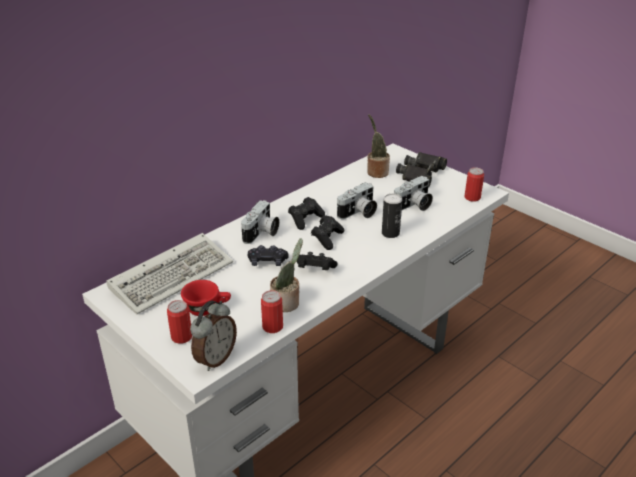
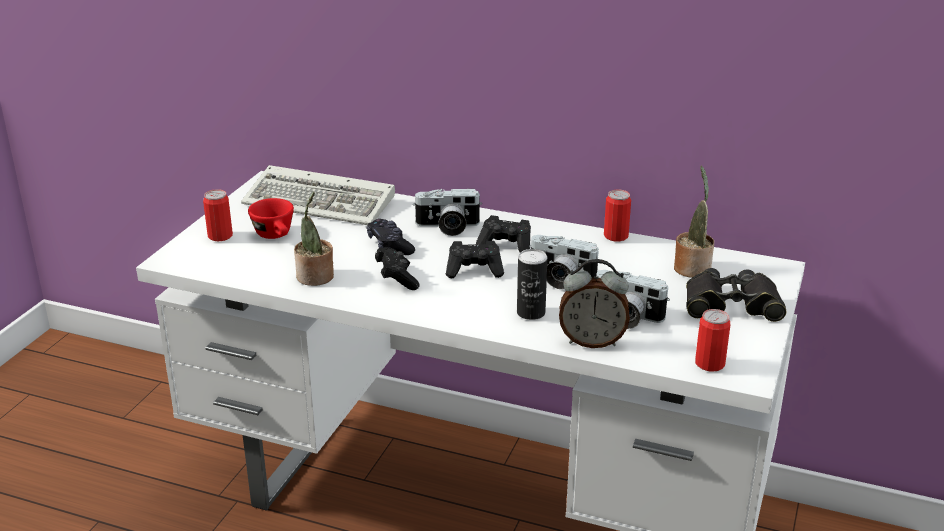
camera: 65 degrees right, 5 degrees down
alarm clock [190,301,237,371] -> alarm clock moved to [559,259,630,348]
can [261,290,283,333] -> can moved to [604,190,631,241]

